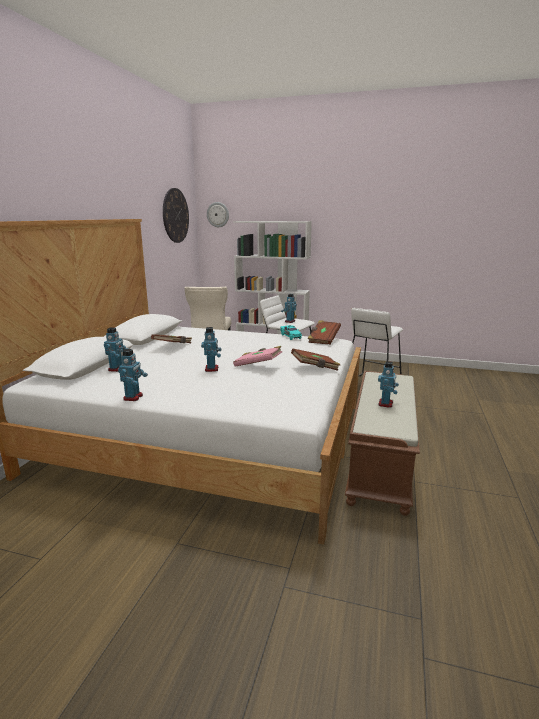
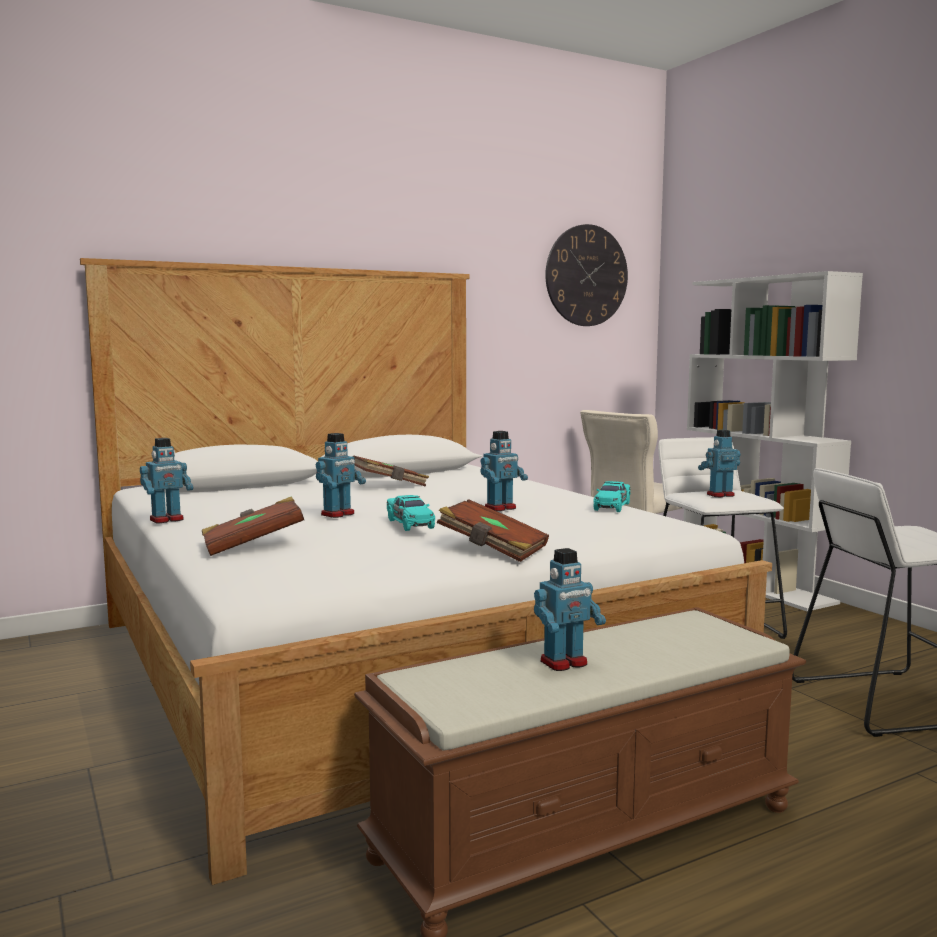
camera: 45 degrees right, 10 degrees down
toy robot [104,327,128,372] -> toy robot moved to [480,431,528,511]
wall clock [207,202,229,227] -> none
pink book [233,346,282,367] -> turquoise toy car [387,495,435,531]
brown book [308,320,341,345] -> brown book moved to [202,497,304,556]

